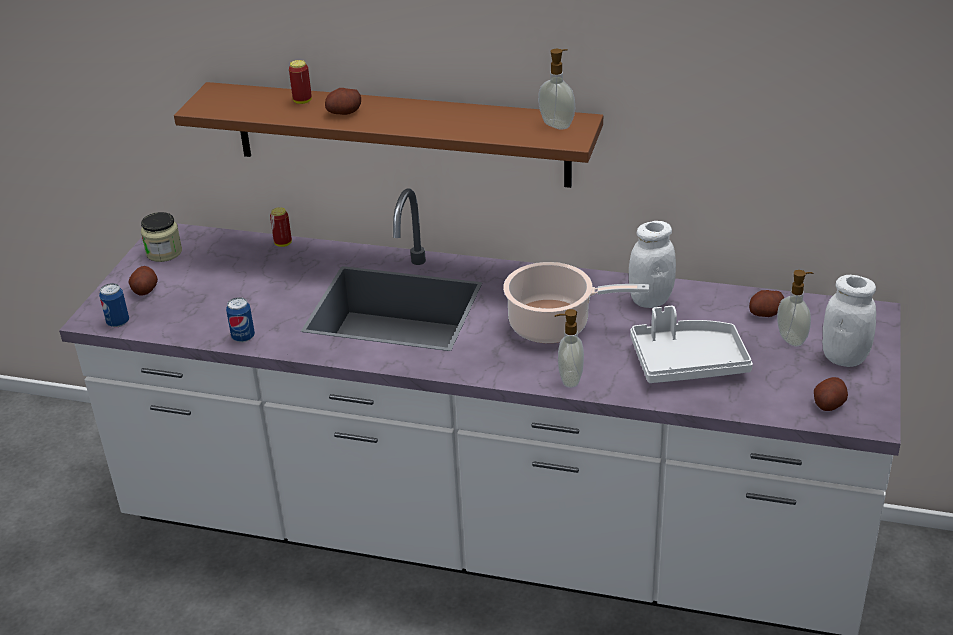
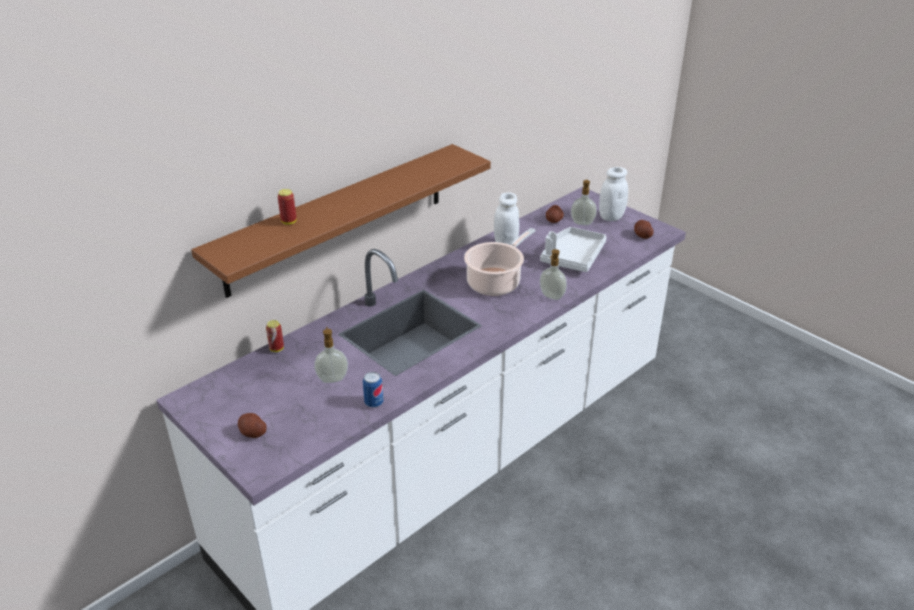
camera: 60 degrees left, 0 degrees up
can [99,283,129,327] -> none
jar [141,212,182,262] -> none
potato [325,88,361,115] -> none
soap dispenser [538,49,575,129] -> soap dispenser moved to [314,327,348,383]

